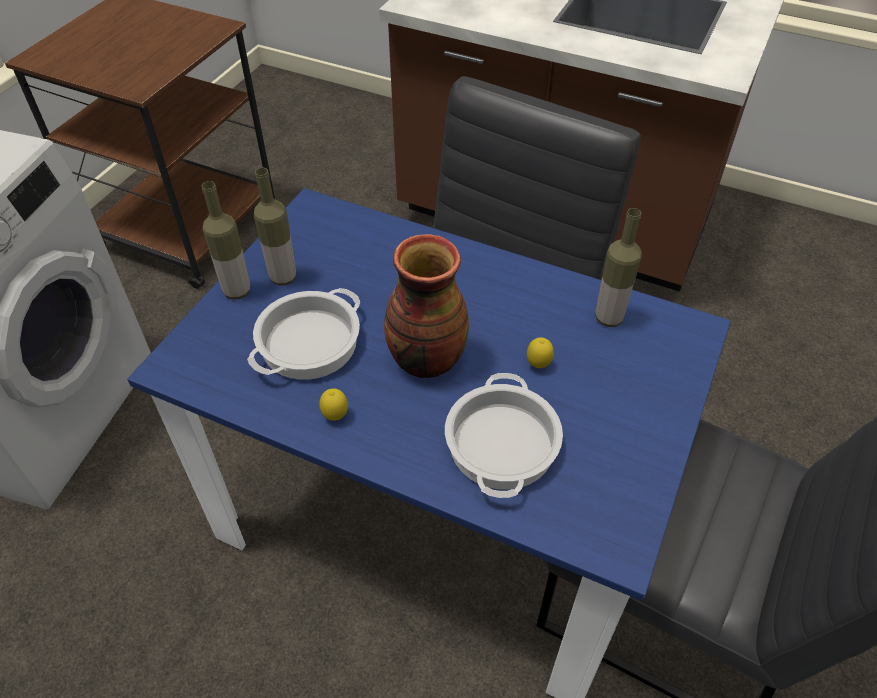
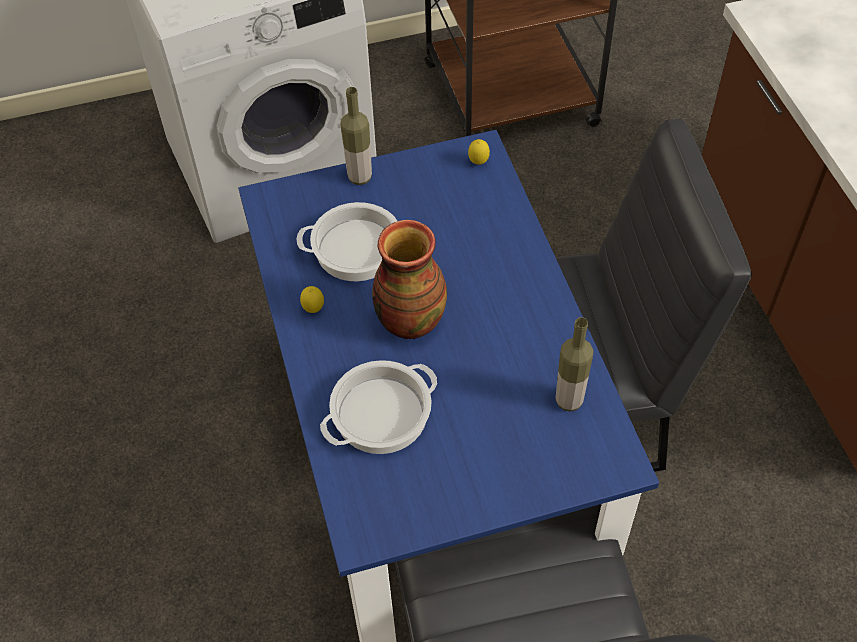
camera: 50 degrees right, 5 degrees up
bottle [254,168,296,286] -> none
lemon [527,337,554,368] -> lemon moved to [468,139,490,165]

